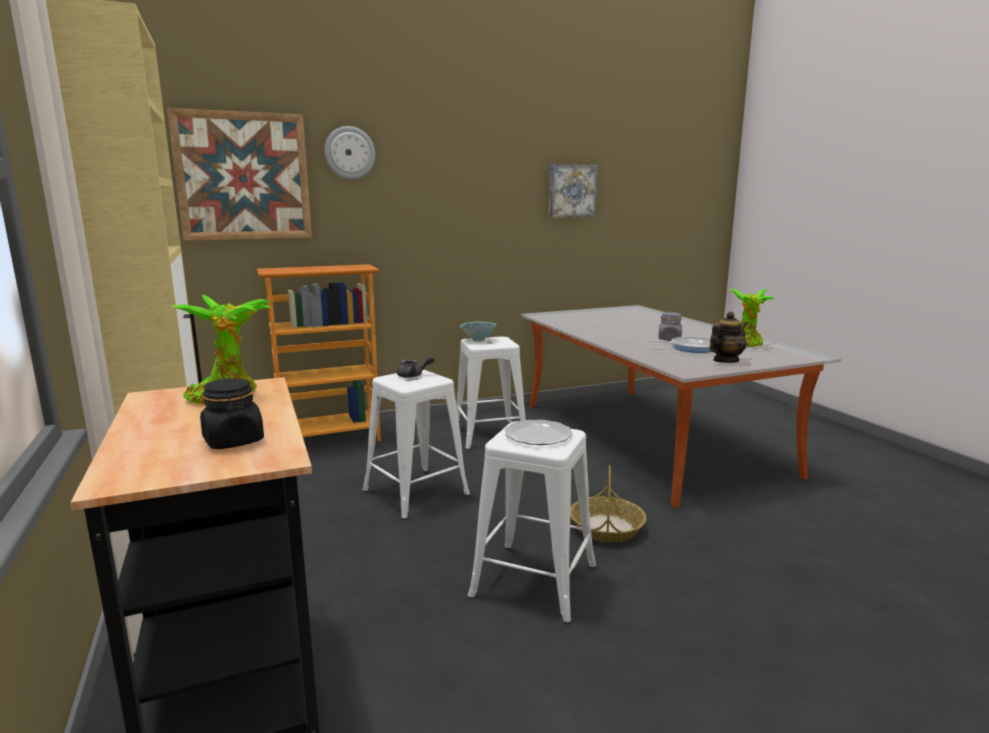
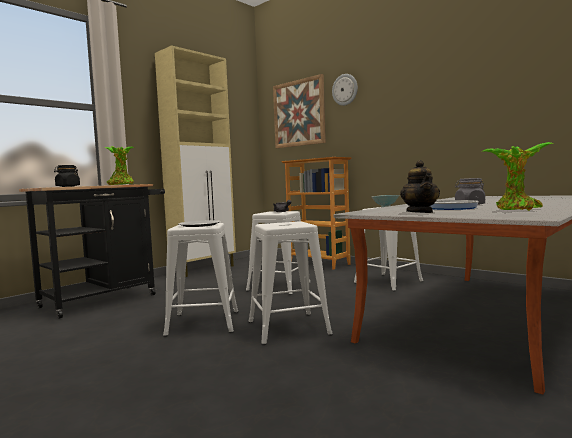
camera: 65 degrees right, 10 degrees down
picture [549,164,597,218] -> none
basket [570,465,646,542] -> white stool [248,222,333,345]
teapot [710,312,747,363] -> teapot turned 60 degrees clockwise [400,160,440,213]

